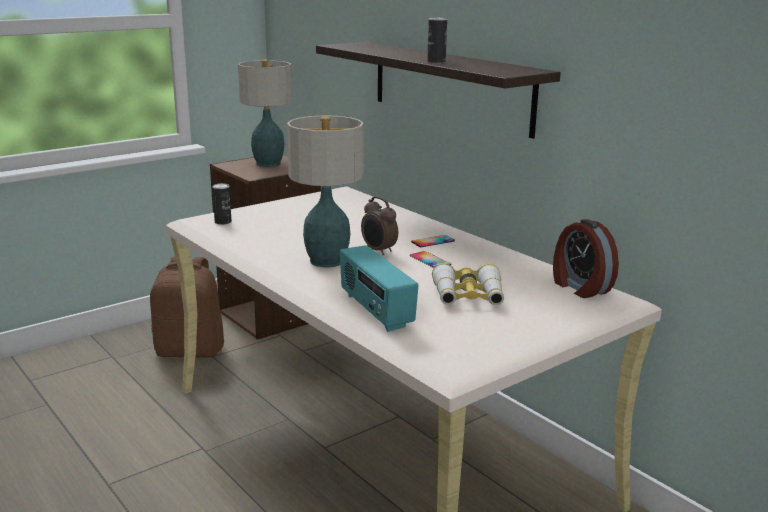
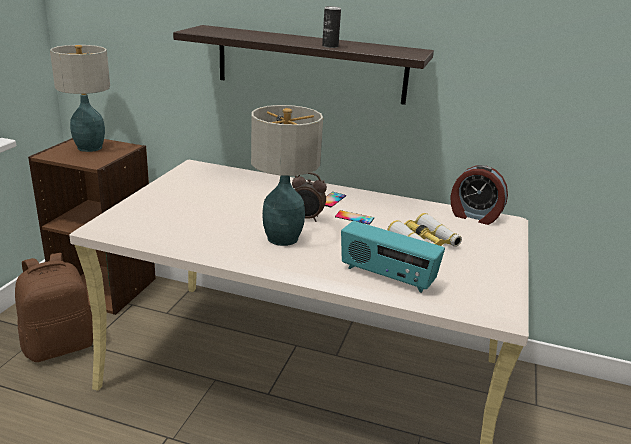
camera: 35 degrees left, 5 degrees up
can [212,183,231,225] -> none

